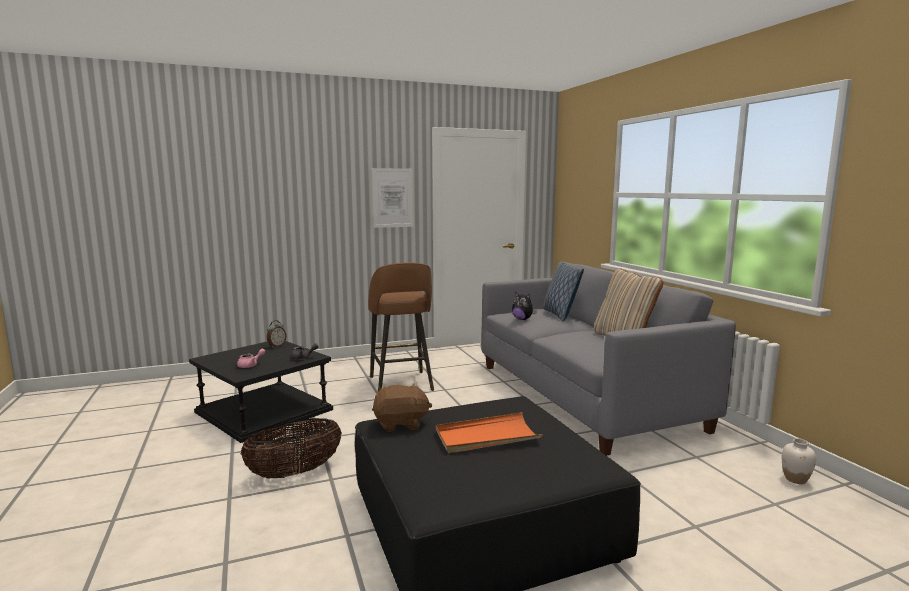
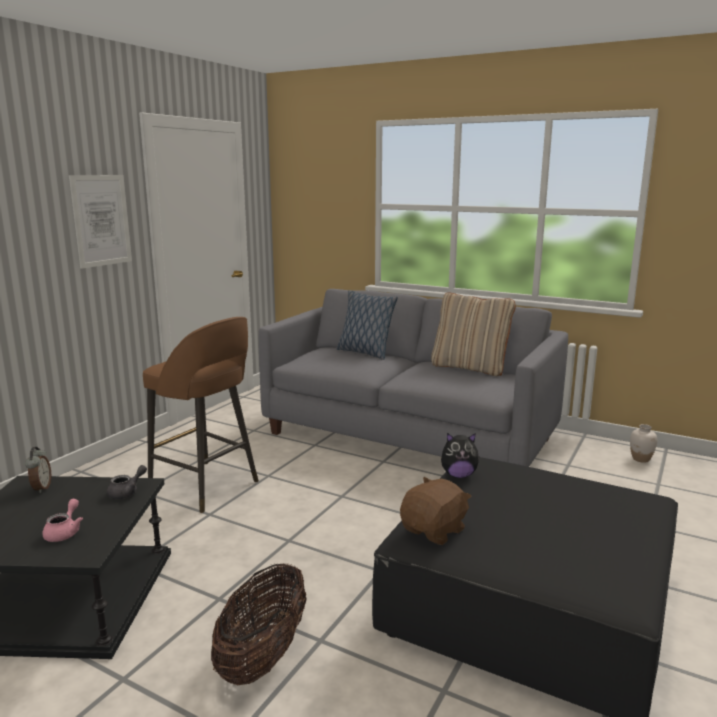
camera: 40 degrees left, 5 degrees up
orange tray [436,412,543,453] -> none
plush toy [512,293,537,320] -> plush toy moved to [441,433,480,478]

